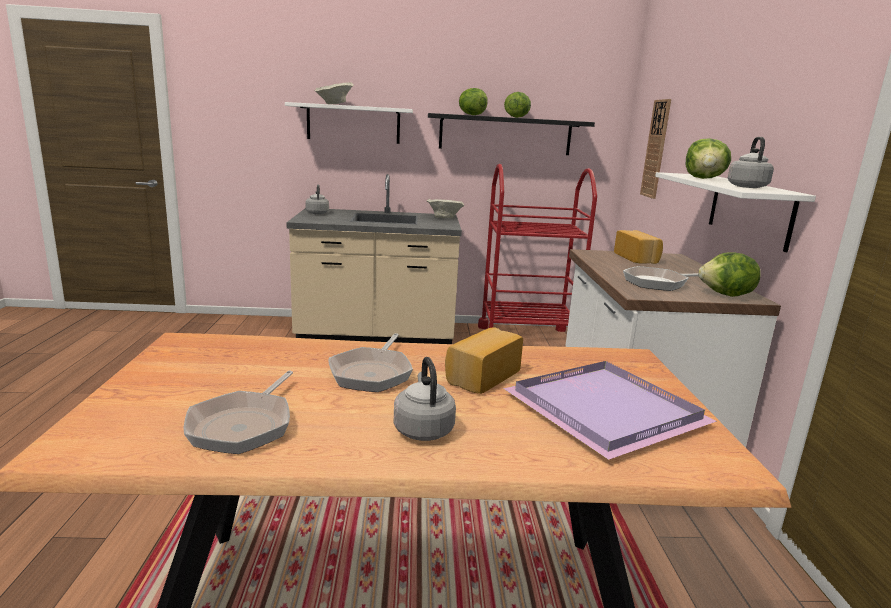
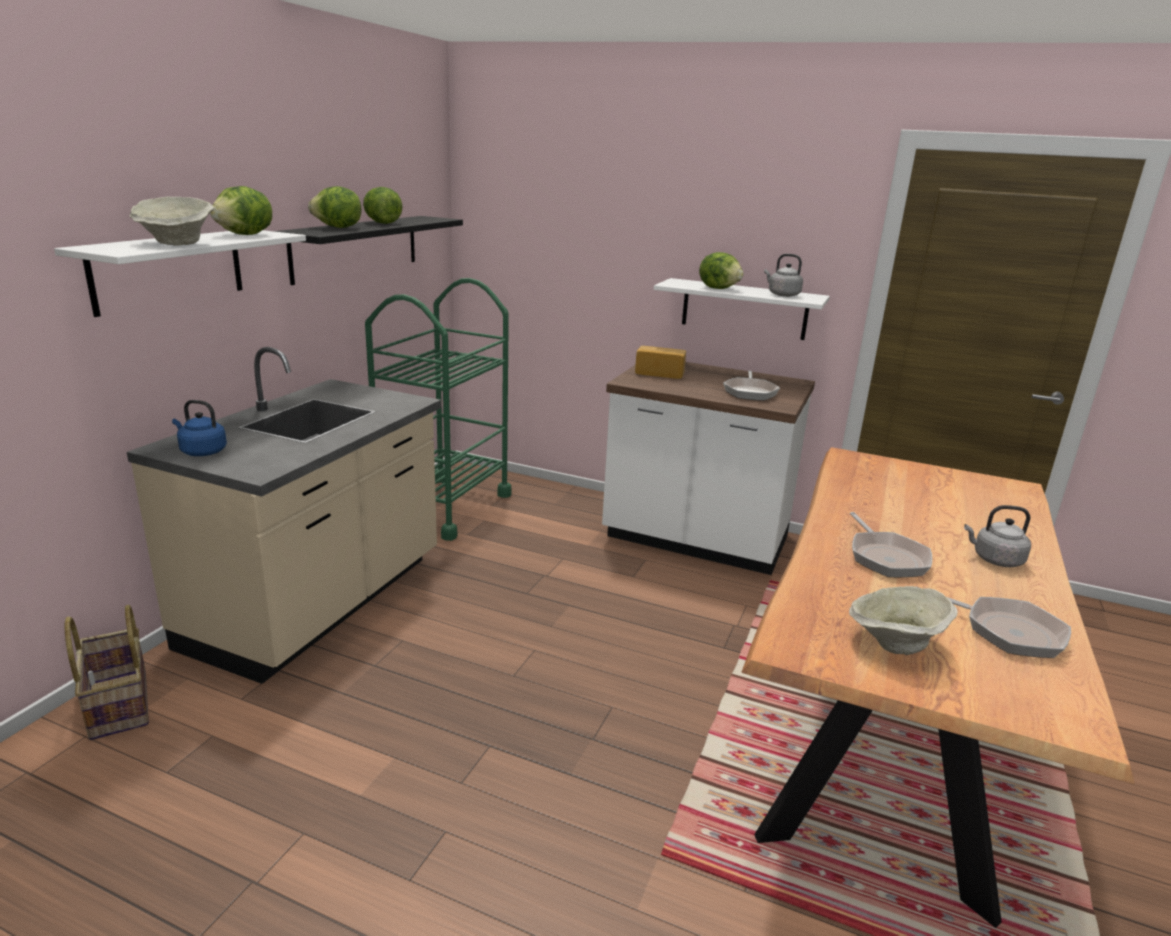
camera: 65 degrees left, 5 degrees up
grey kettle [306,184,329,214] -> blue kettle [172,400,227,456]
frying pan [329,333,413,392] -> frying pan turned 45 degrees clockwise [850,512,932,577]
beige bowl [427,199,464,218] -> beige bowl moved to [849,586,958,655]
bread [445,327,523,394] -> none
red cart [478,164,597,332] -> green cart [365,278,511,541]
purple tray [503,361,717,460] -> none
wall clock [640,99,671,199] -> none
lettuce [698,252,761,297] -> lettuce moved to [210,186,272,235]
none -> basket [64,605,149,740]

